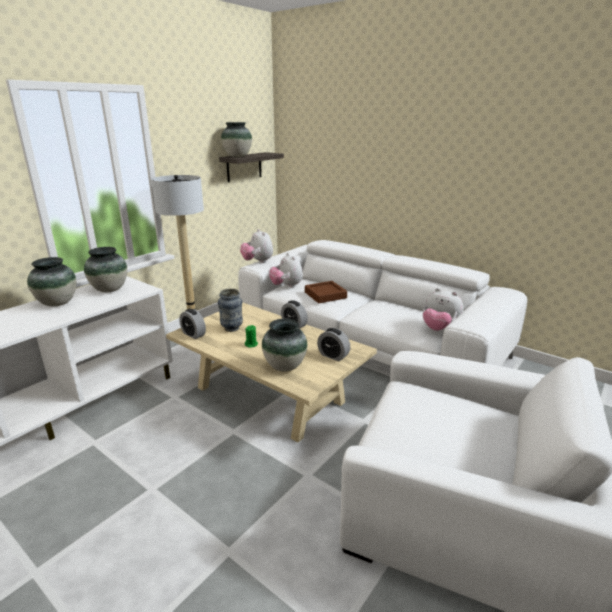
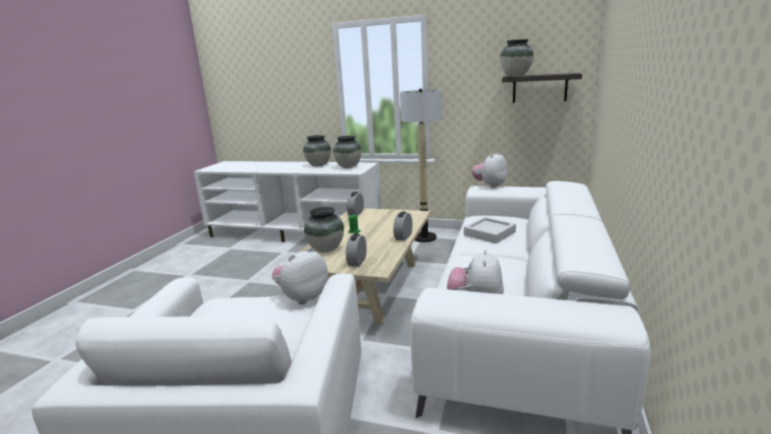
camera: 70 degrees right, 5 degrees down
vase [218,289,243,332] -> none
plush toy [269,253,303,288] -> plush toy moved to [272,247,328,305]
brown tray [305,281,347,303] -> grey tray [464,217,516,243]

